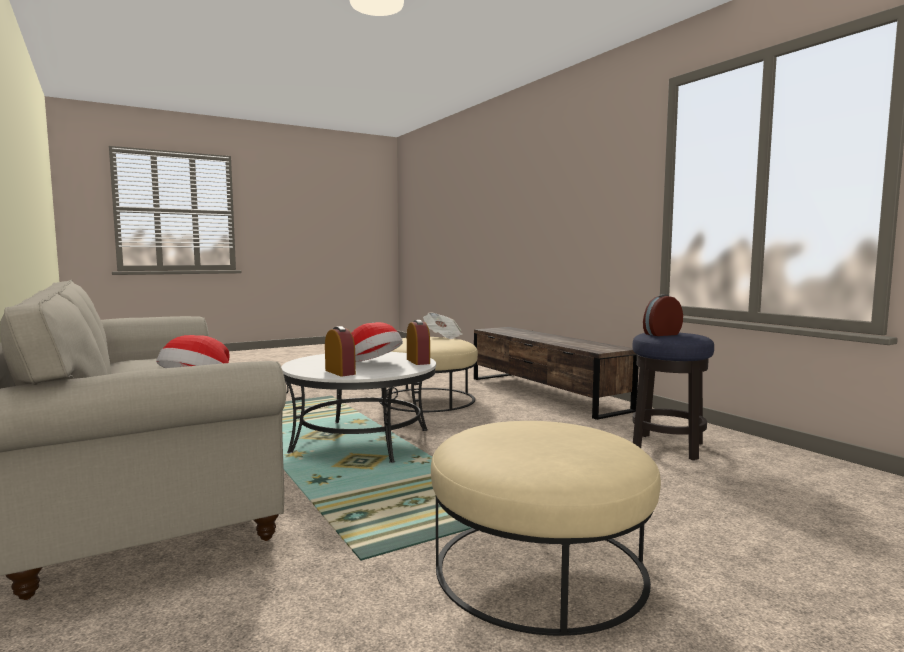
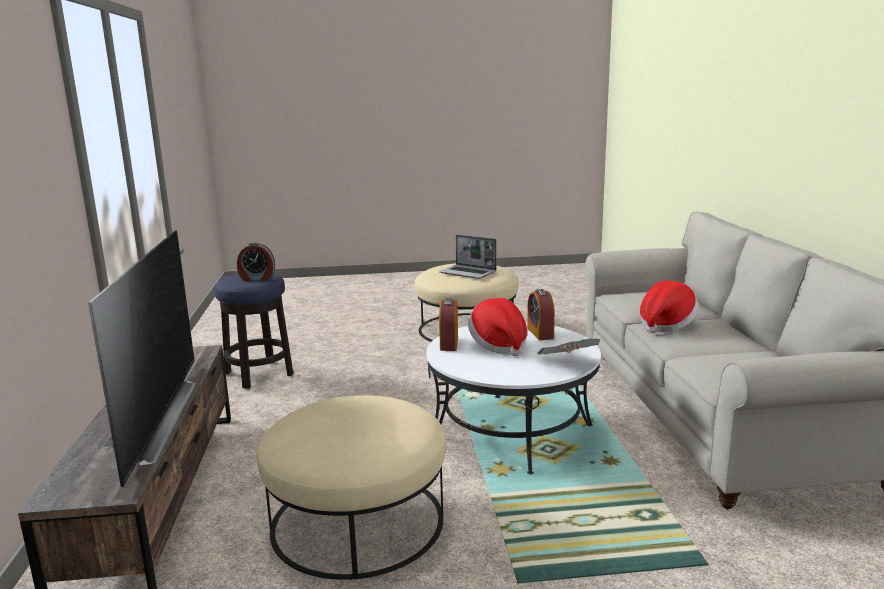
camera: 155 degrees left, 10 degrees up
newspaper [423,312,463,339] -> newspaper moved to [537,339,601,354]
none -> television [88,230,196,488]
none -> laptop [439,235,496,279]

